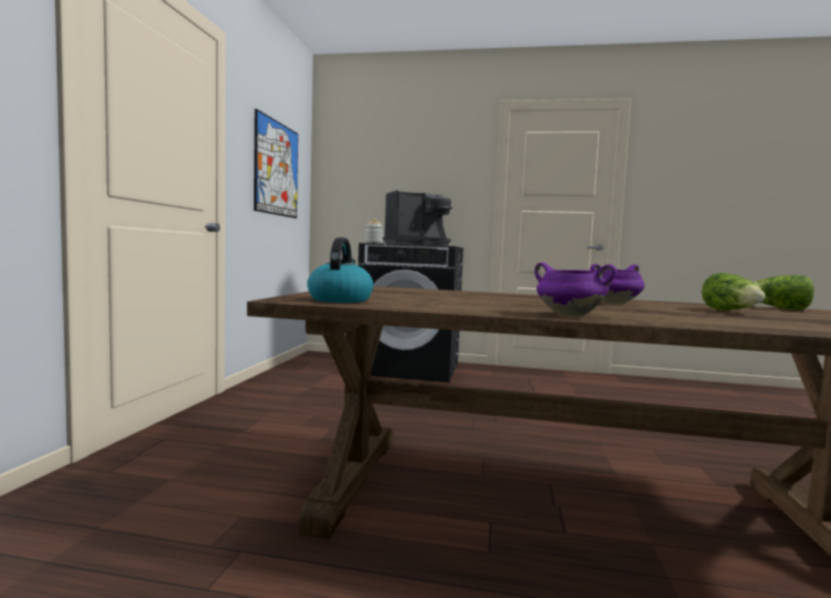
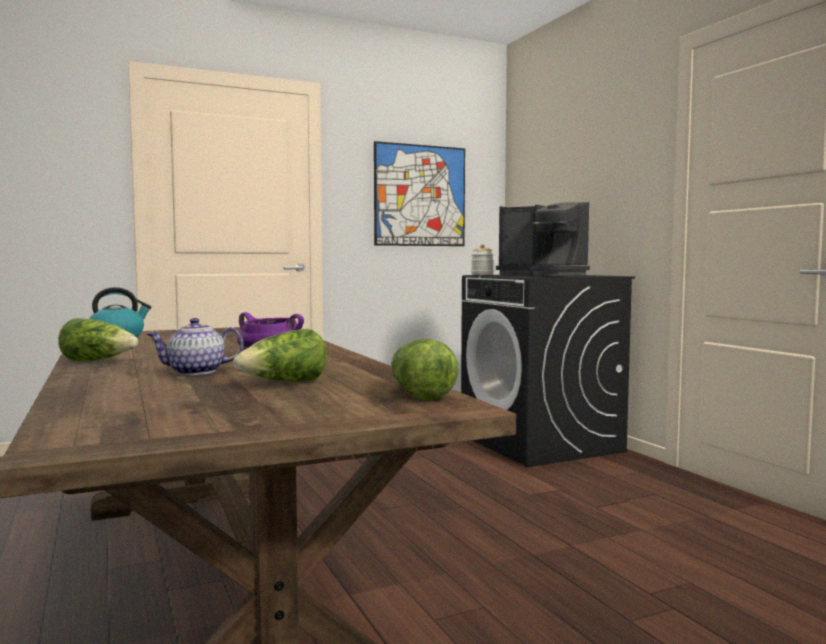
camera: 55 degrees right, 0 degrees up
purple cooking pot [535,262,617,316] -> lettuce [58,318,138,362]
none -> teapot [147,318,243,375]

